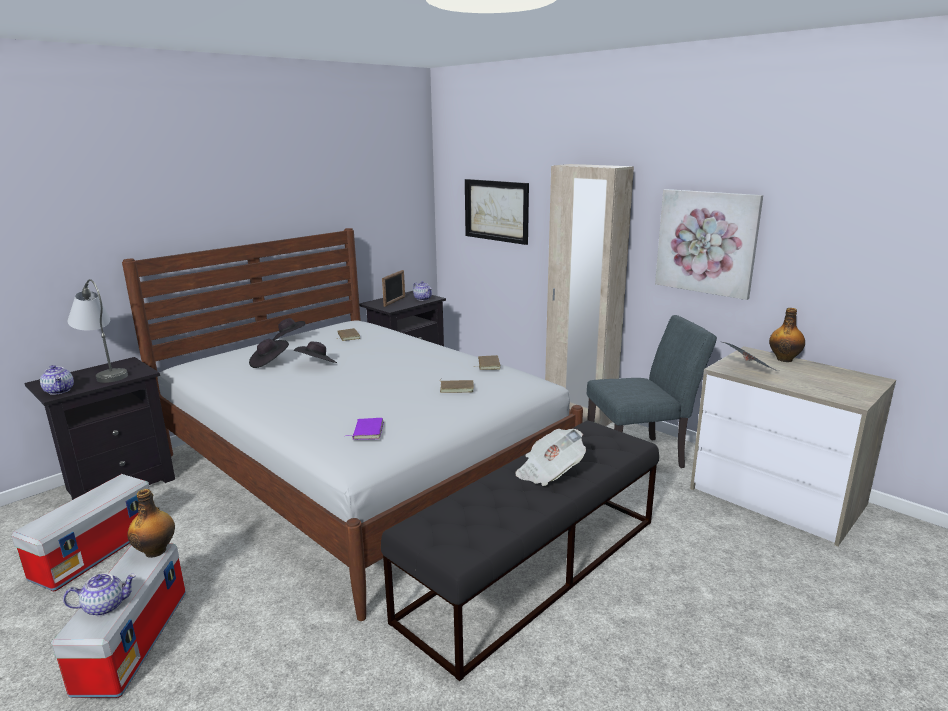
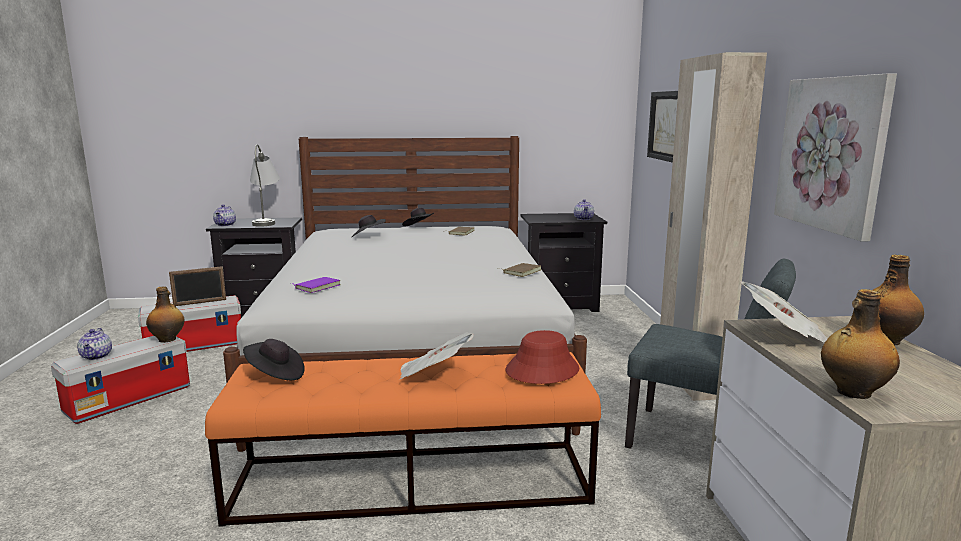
camera: 40 degrees right, 5 degrees down
teapot [63,573,136,616] -> teapot turned 60 degrees clockwise [77,328,112,360]
black hat [294,341,337,363] -> black hat moved to [243,339,305,380]
black bench [381,420,659,681] -> orange bench [205,352,601,527]
picture frame [382,270,405,307] -> picture frame moved to [169,266,226,306]
brown book [440,379,474,393] -> none
none -> red hat [506,330,579,384]
none -> bottle [821,289,900,399]

